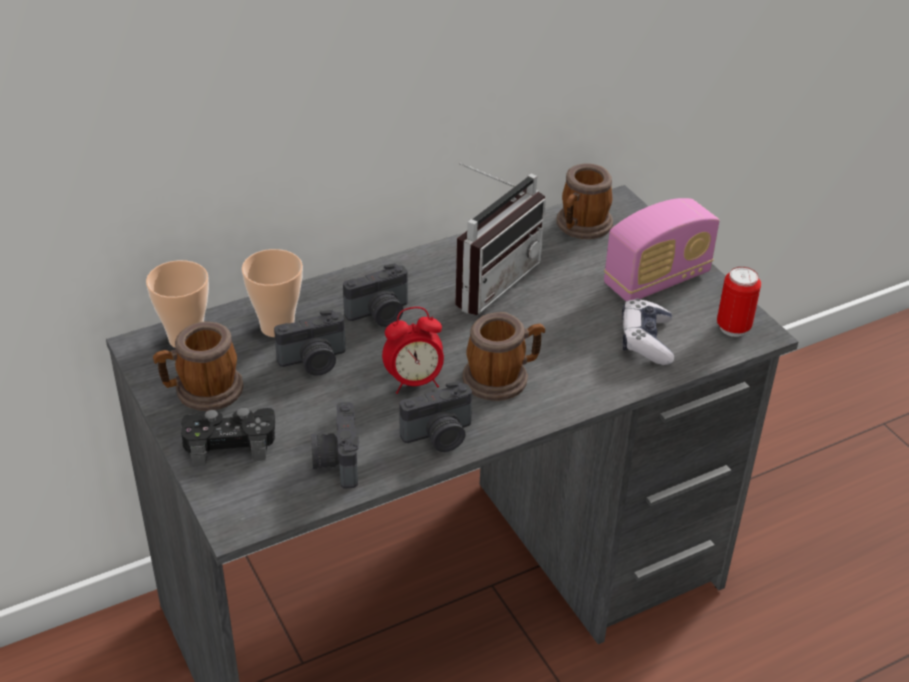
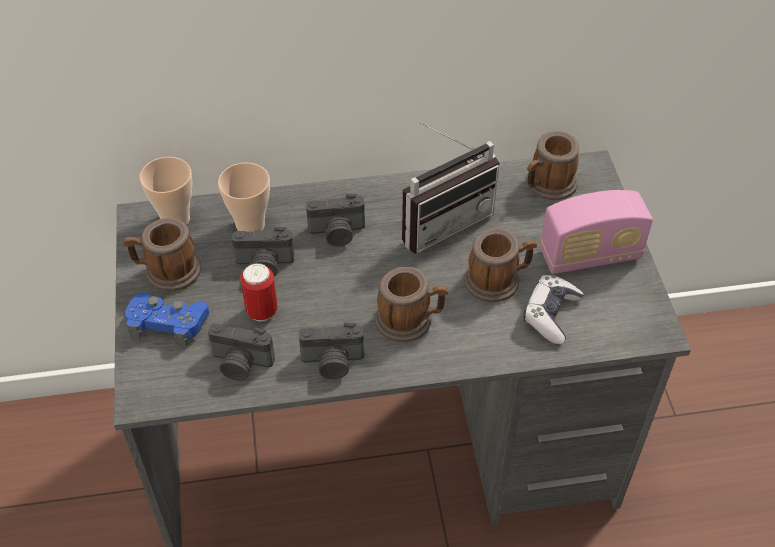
camera: 20 degrees right, 10 degrees up
black game controller [181,408,275,466] -> blue game controller [125,292,209,348]
camera [311,402,359,489] -> camera turned 90 degrees counterclockwise [208,323,275,381]
alarm clock [382,307,444,394] -> none
can [717,267,761,337] -> can moved to [240,263,278,321]
none -> mug [464,228,537,303]

